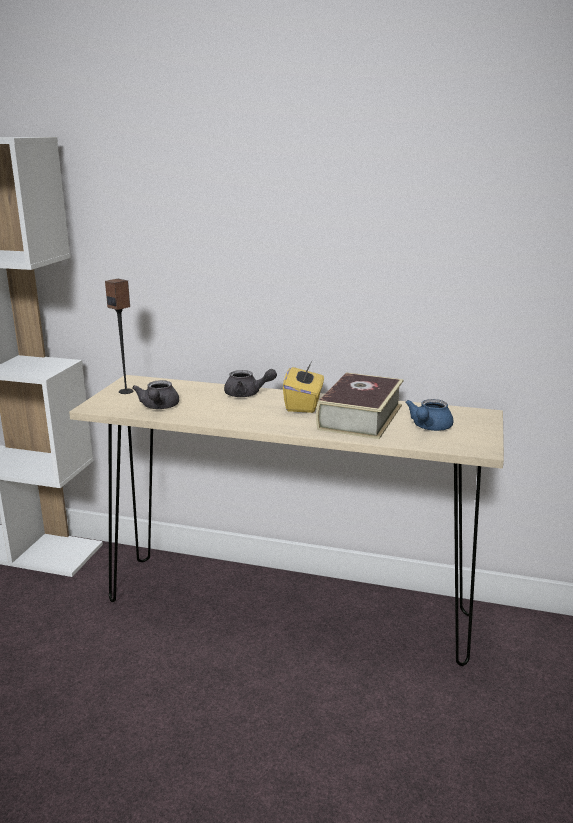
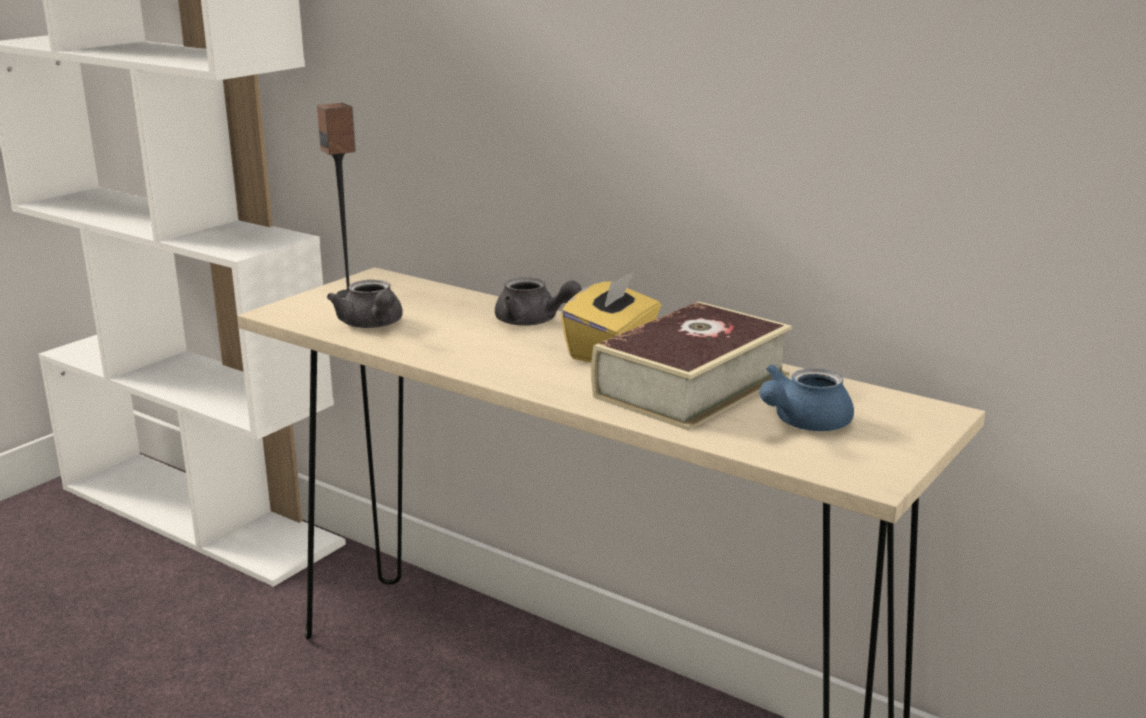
camera: 20 degrees right, 0 degrees up
grey teapot [132,380,179,409] -> grey teapot turned 45 degrees counterclockwise [327,280,403,328]

